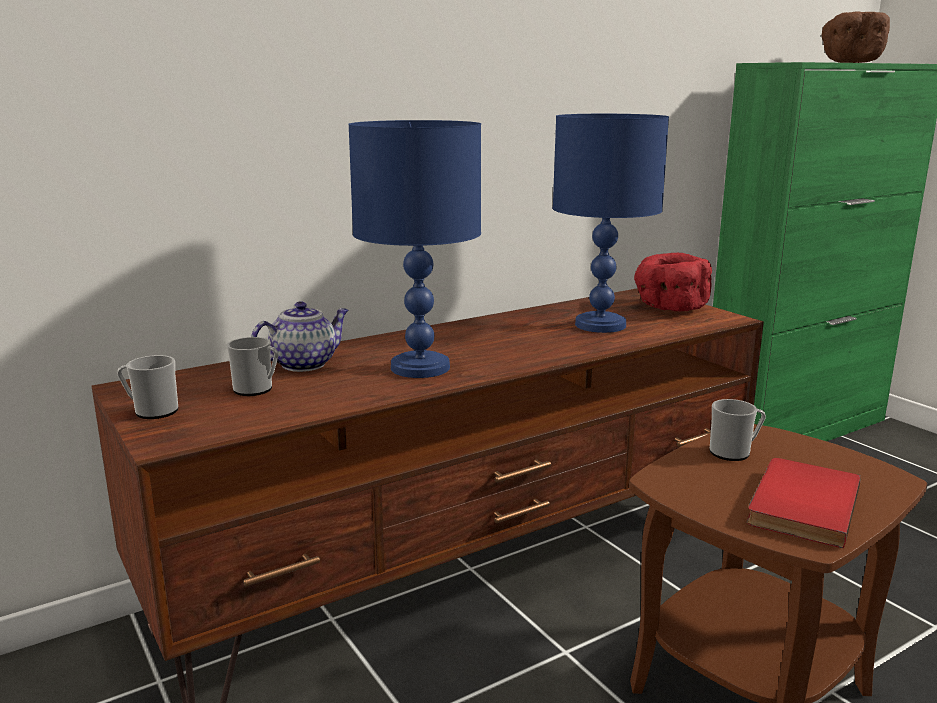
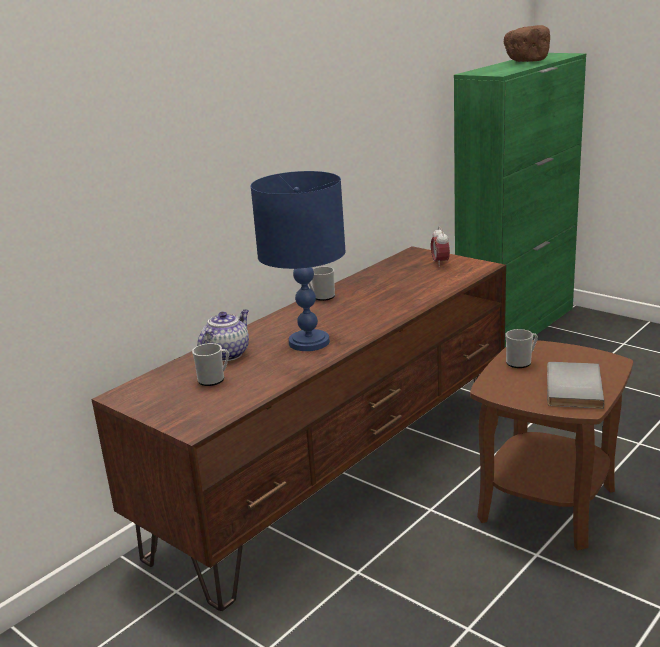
camera: 15 degrees left, 5 degrees up
mug [117,355,178,419] -> mug moved to [308,267,335,301]
blue table lamp [553,114,669,333] -> none
red bowl [634,253,712,311] -> alarm clock [431,227,450,267]
red book [747,458,861,548] -> grey book [547,362,604,409]

